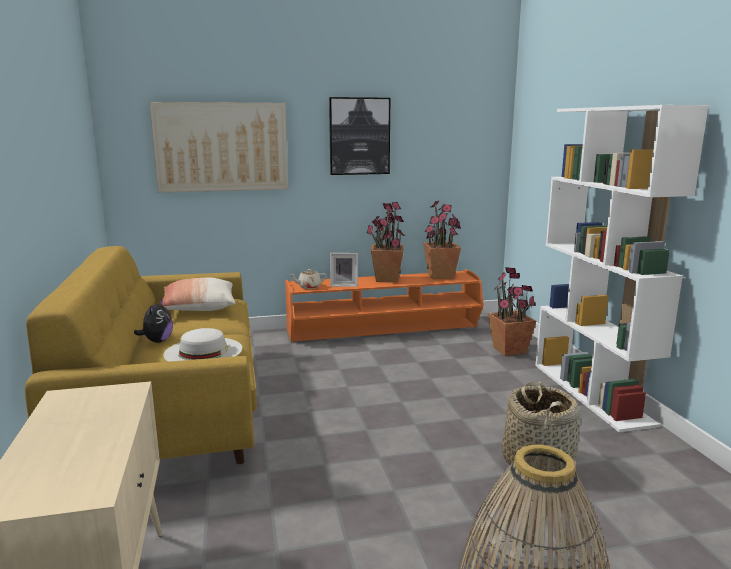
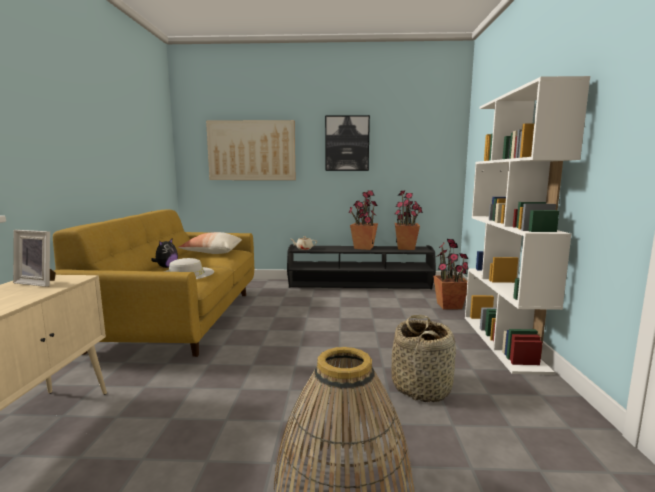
camera: 15 degrees right, 5 degrees down
orange tv stand [285,269,483,342] -> black tv stand [287,244,436,289]
picture frame [330,253,358,287] -> picture frame moved to [13,230,56,287]

